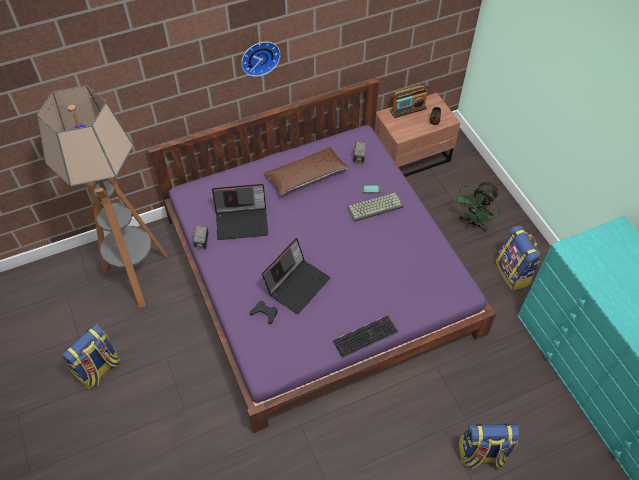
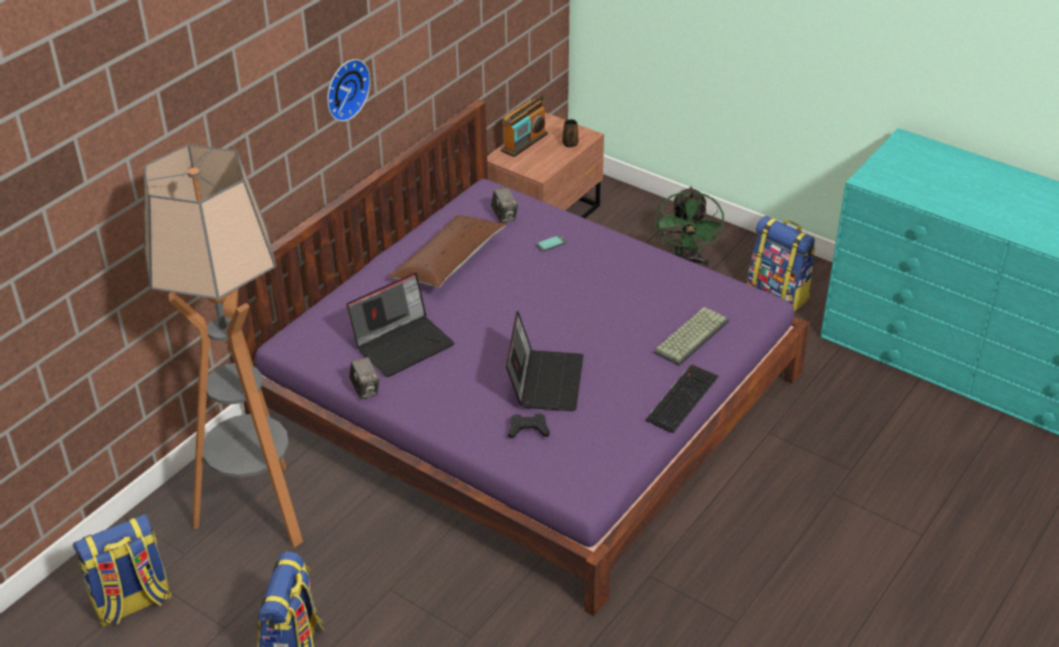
camera: 30 degrees left, 15 degrees down
keyboard [347,193,404,222] -> keyboard moved to [654,307,729,366]
backpack [459,423,519,469] -> backpack moved to [72,514,171,627]

